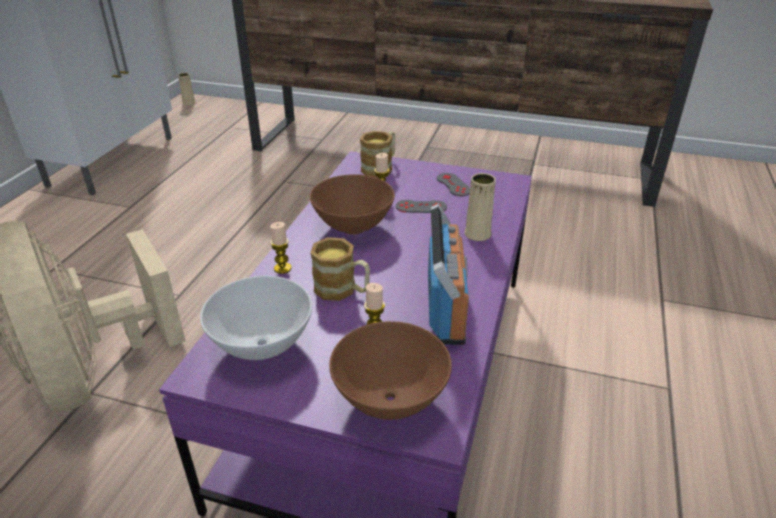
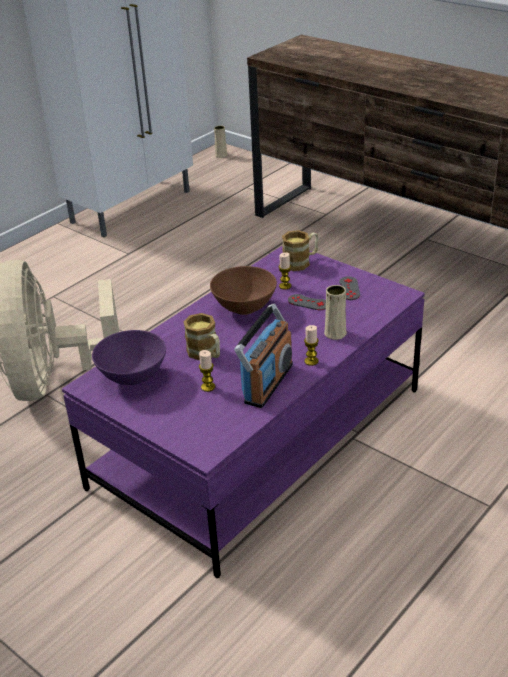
camera: 25 degrees right, 0 degrees up
white bowl [200,276,312,360] -> purple bowl [92,330,166,385]
candle [270,222,292,274] -> candle moved to [304,325,319,366]
brown bowl [329,321,452,420] -> none

